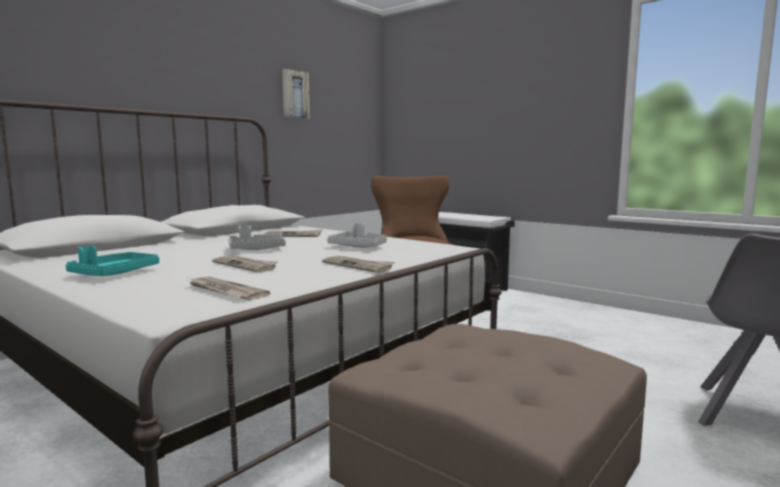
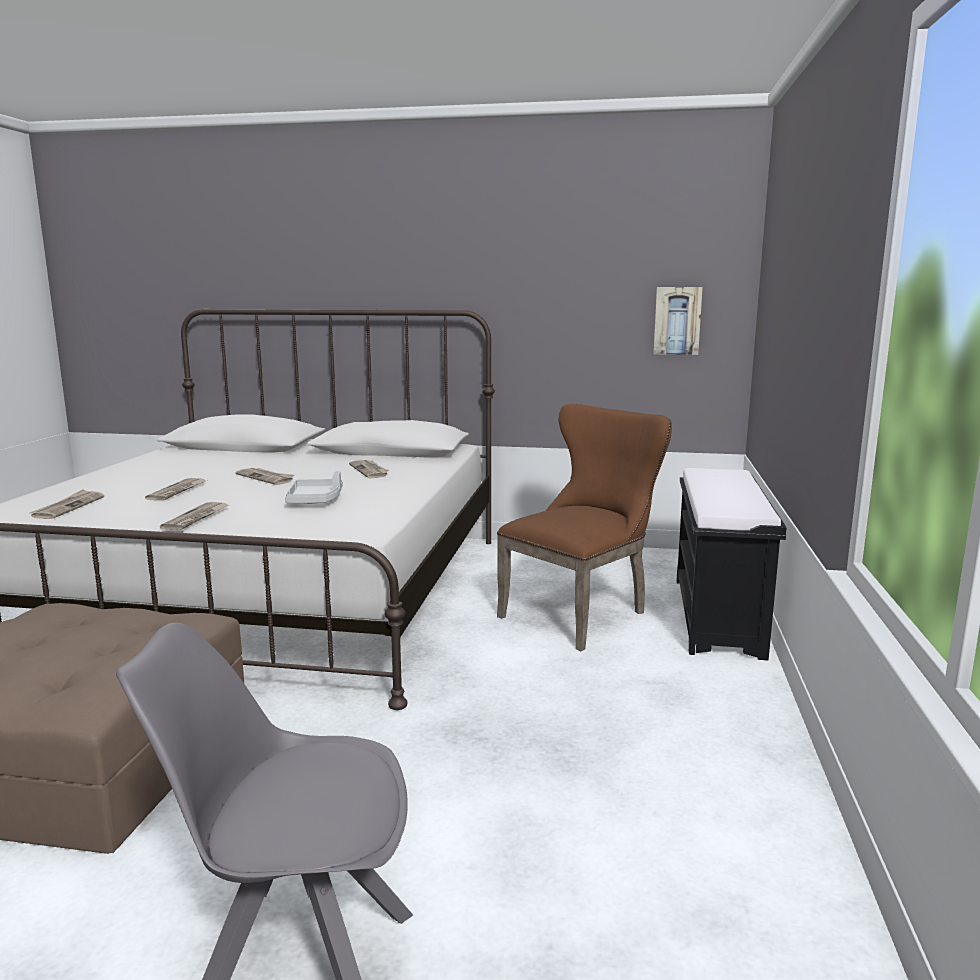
camera: 60 degrees right, 5 degrees up
turquoise tray [66,246,159,276] -> none
grey tray [228,226,286,250] -> newspaper [235,468,294,485]
picture [282,69,310,119] -> picture moved to [653,287,703,355]

